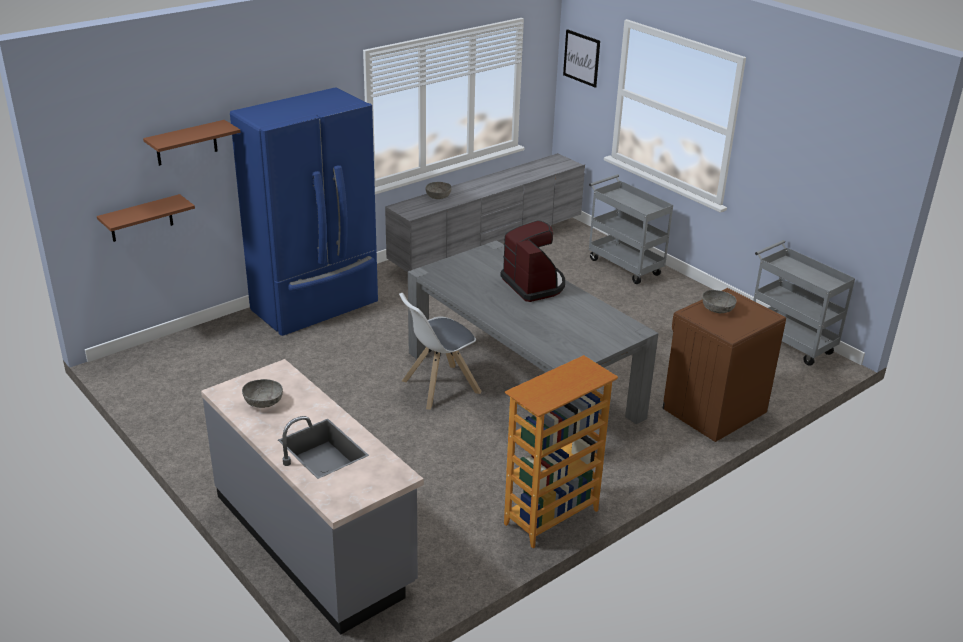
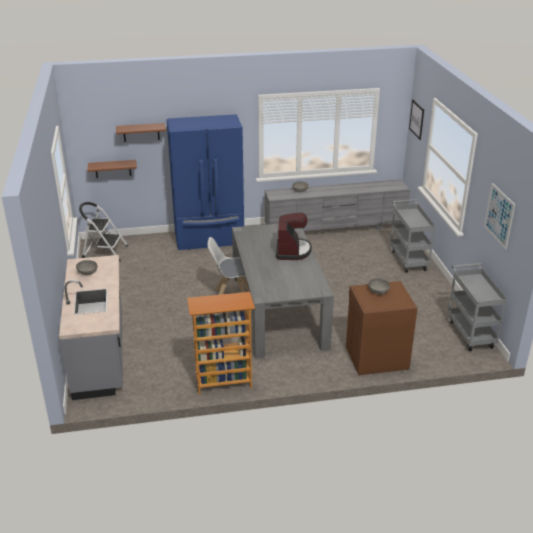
camera: 30 degrees right, 0 degrees up
none -> step ladder [79,202,128,261]
none -> picture [484,183,515,250]

